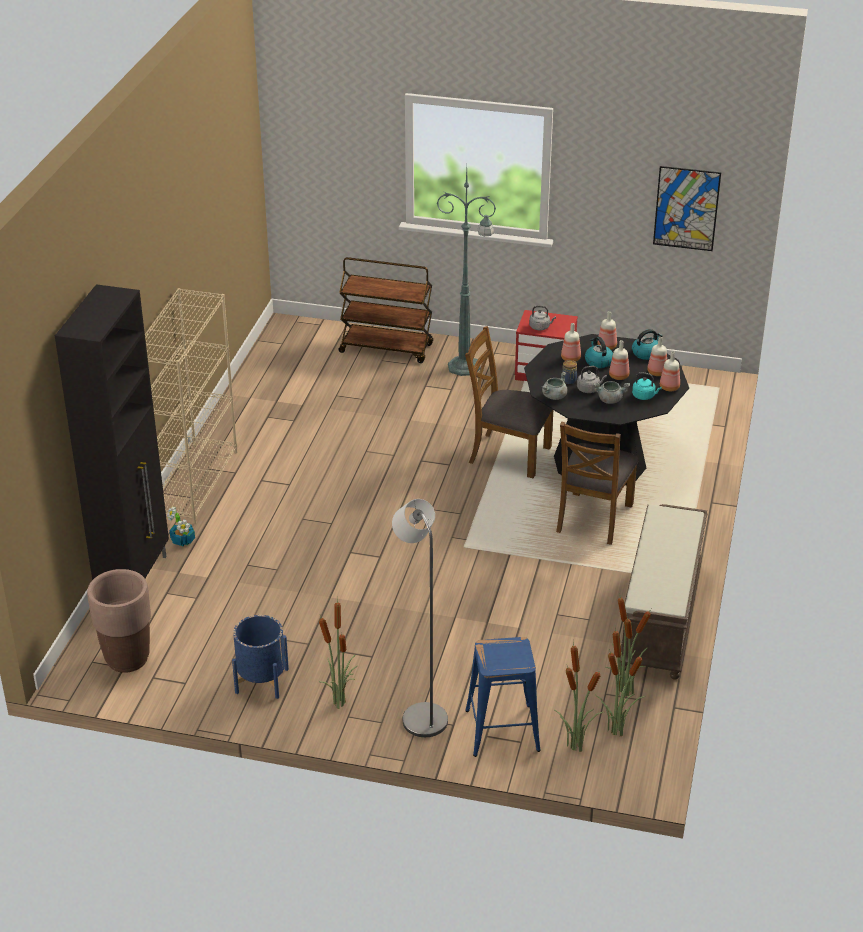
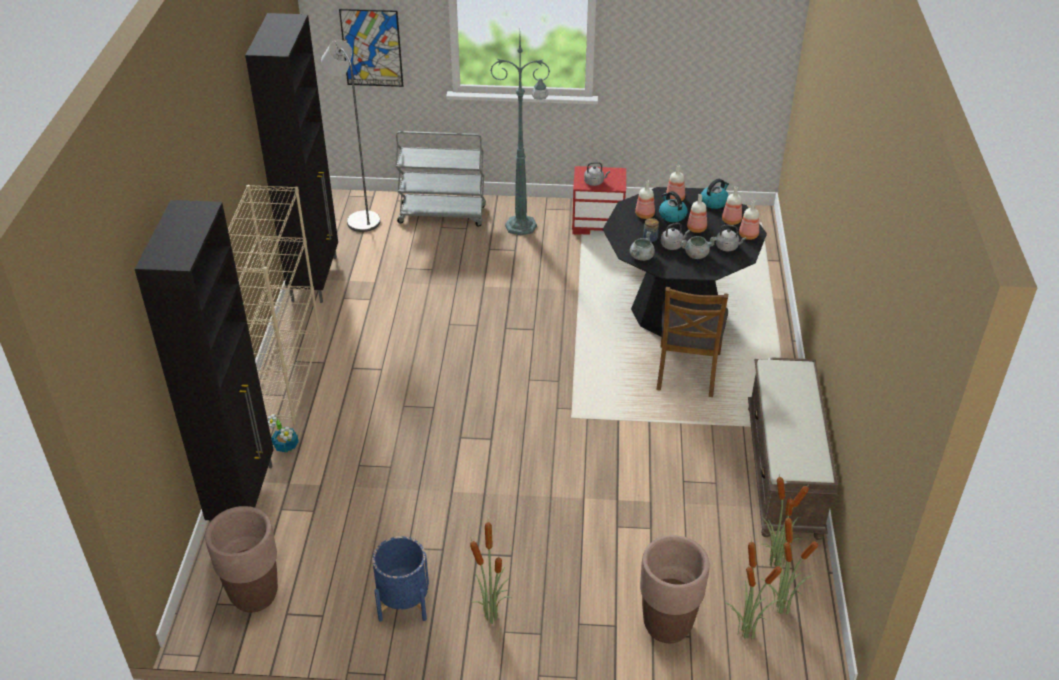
camera: 10 degrees left, 5 degrees up
brown cart [338,257,433,363] -> grey cart [395,131,486,227]
grey floor lamp [392,499,448,737] -> grey floor lamp moved to [321,40,380,232]
brown chair [465,326,553,478] -> none
blue stool [465,637,541,757] -> brown planter [640,535,710,643]
turquoise kettle [632,372,662,400] -> grey kettle [716,225,746,251]
picture [653,166,721,251] -> picture moved to [339,9,403,87]
none -> black cabinet [245,13,338,303]

